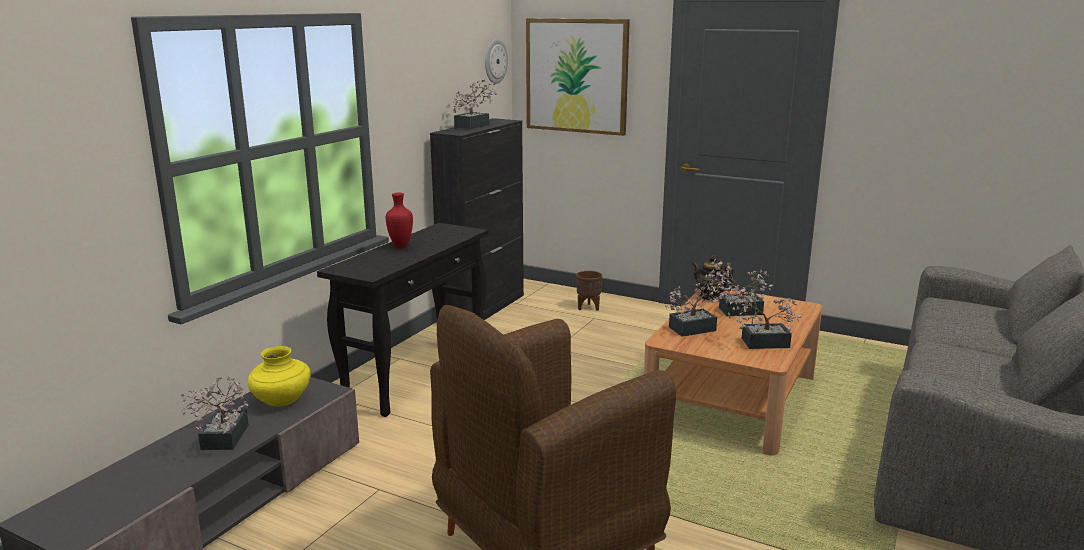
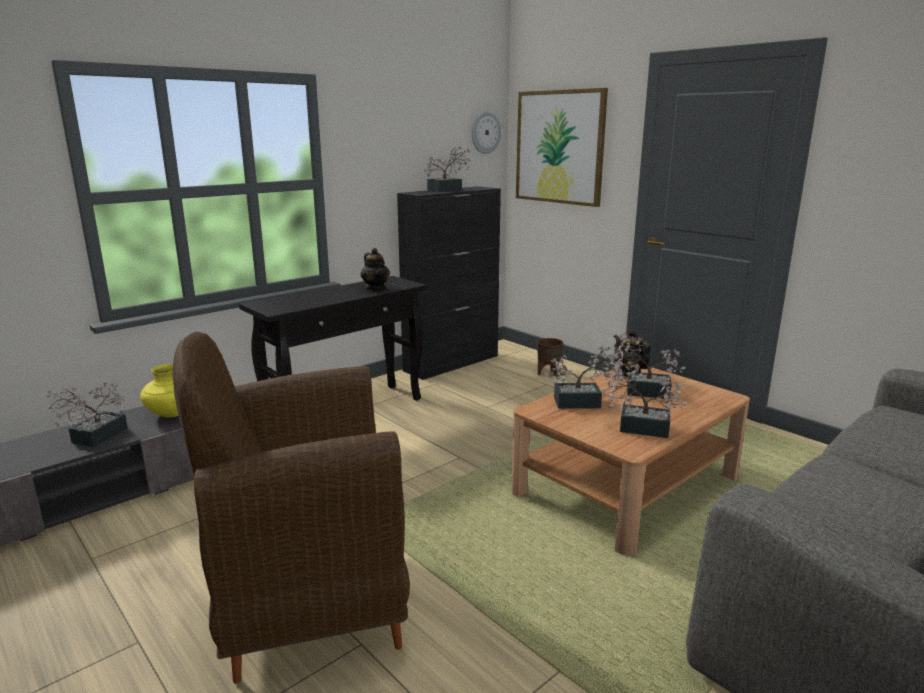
camera: 20 degrees right, 0 degrees up
red vase [386,193,413,248] -> none
none -> teapot [360,248,390,290]

